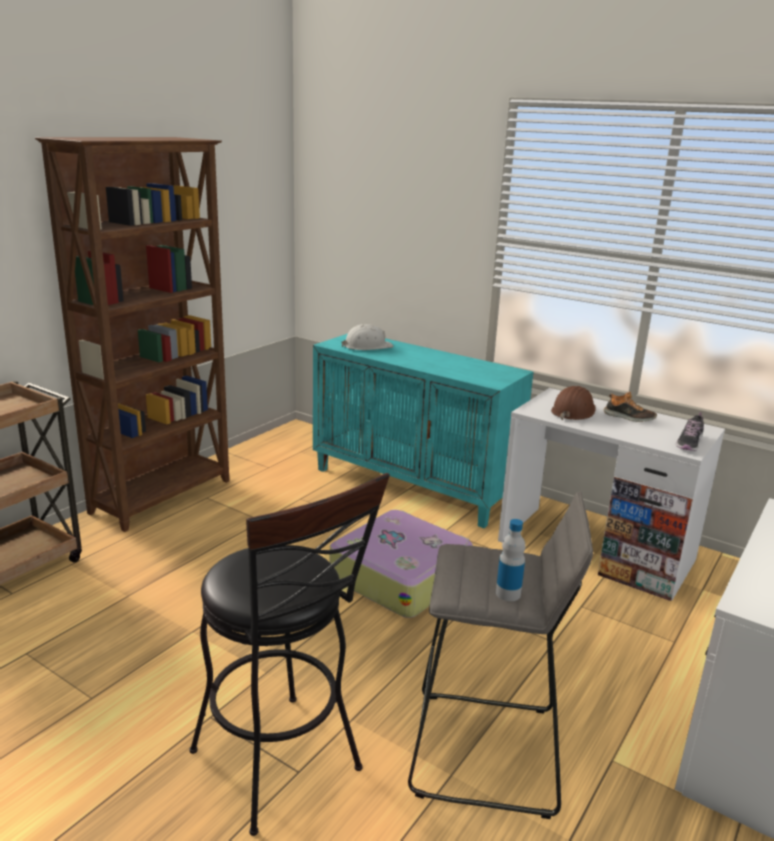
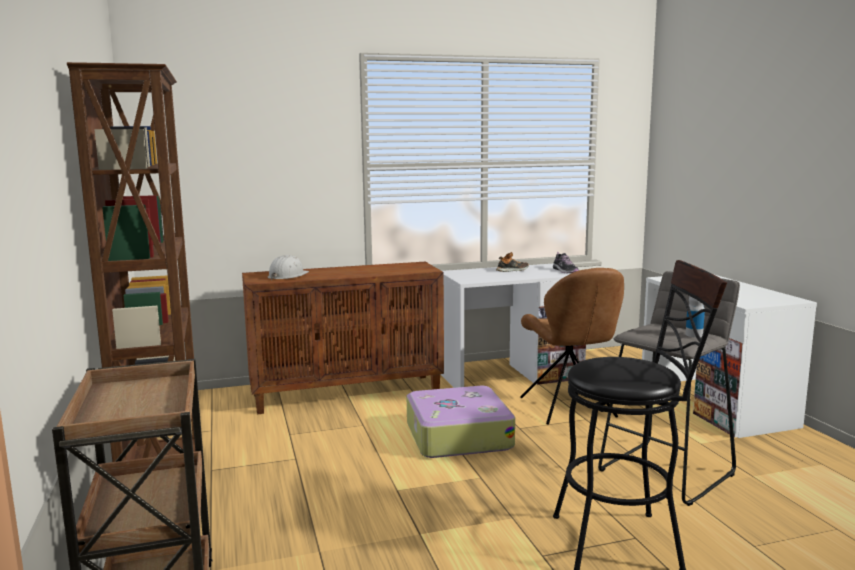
camera: 50 degrees left, 10 degrees down
turquoise cabinet [313,334,533,528] -> brown cabinet [242,262,444,414]
brown hard hat [551,386,596,420] -> none
none -> brown chair [520,268,624,425]

